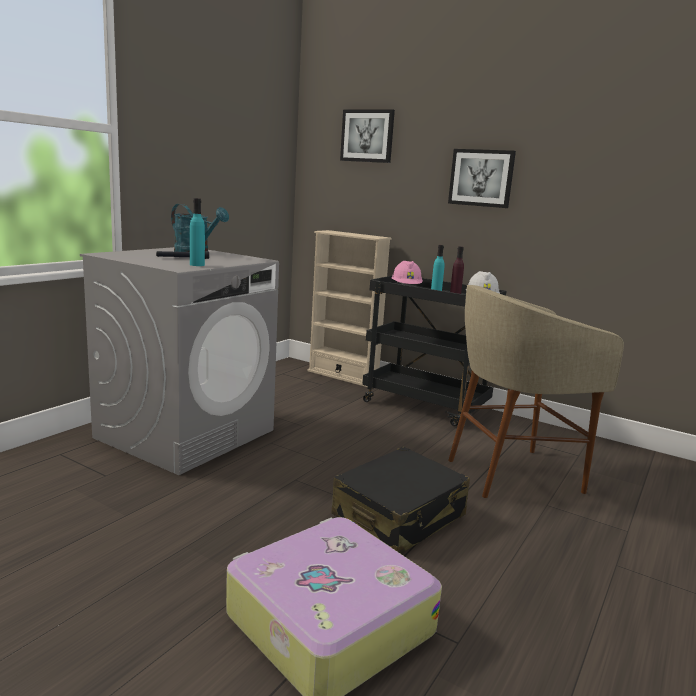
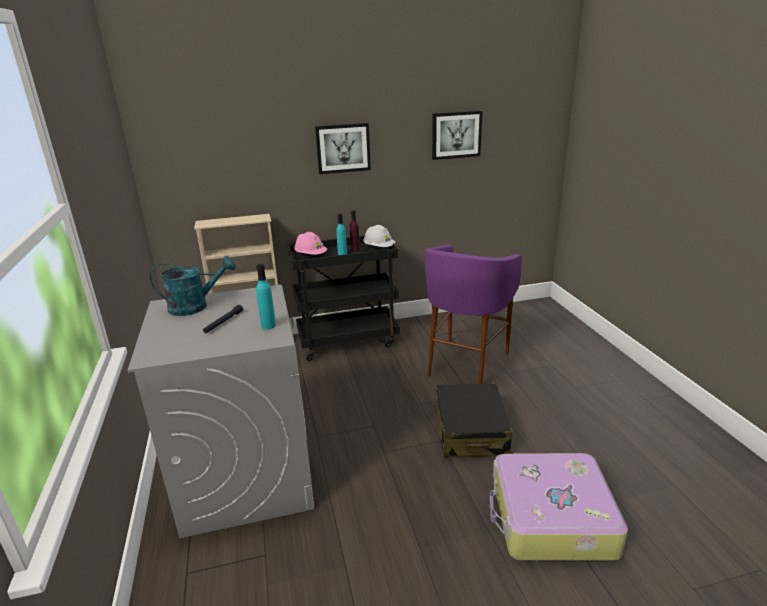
camera: 45 degrees left, 10 degrees up
picture [340,109,395,163] -> picture moved to [432,111,482,160]
beige stool [448,285,624,498] -> purple stool [425,245,522,384]

